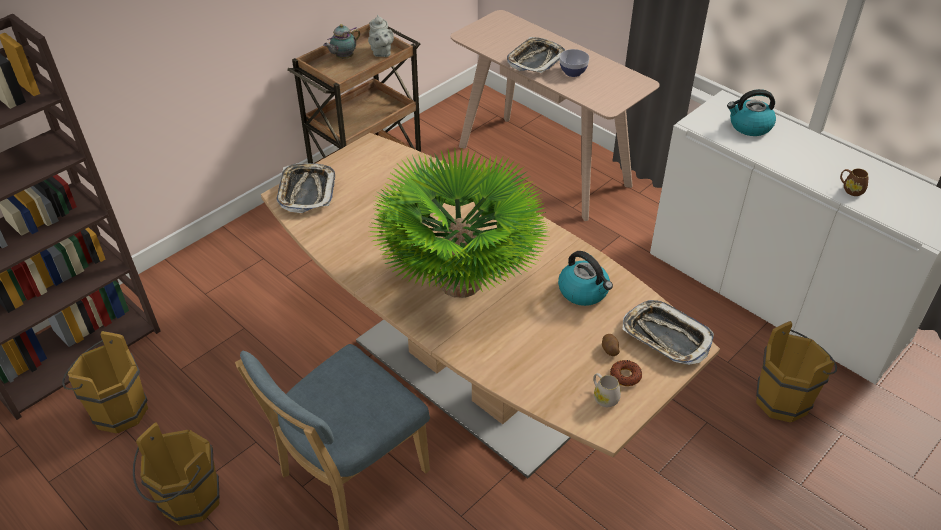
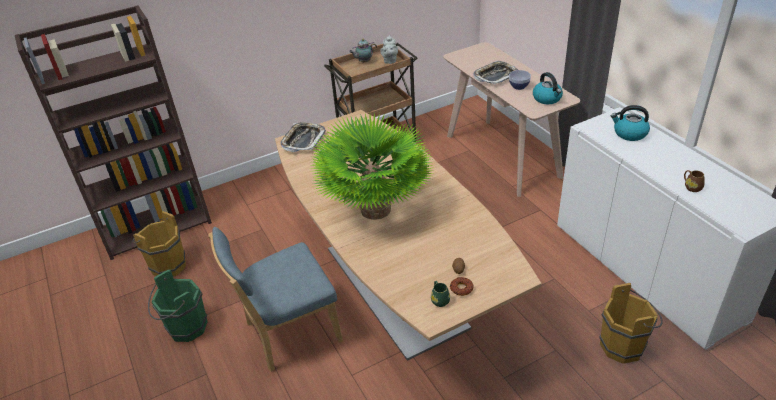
camera: 20 degrees right, 5 degrees down
brown bucket [133,423,219,526] -> green bucket [148,270,208,342]
kettle [558,251,613,306] -> kettle moved to [533,72,563,104]
white mug [593,373,621,407] -> green mug [431,281,450,307]
tray [622,300,714,365] -> none

